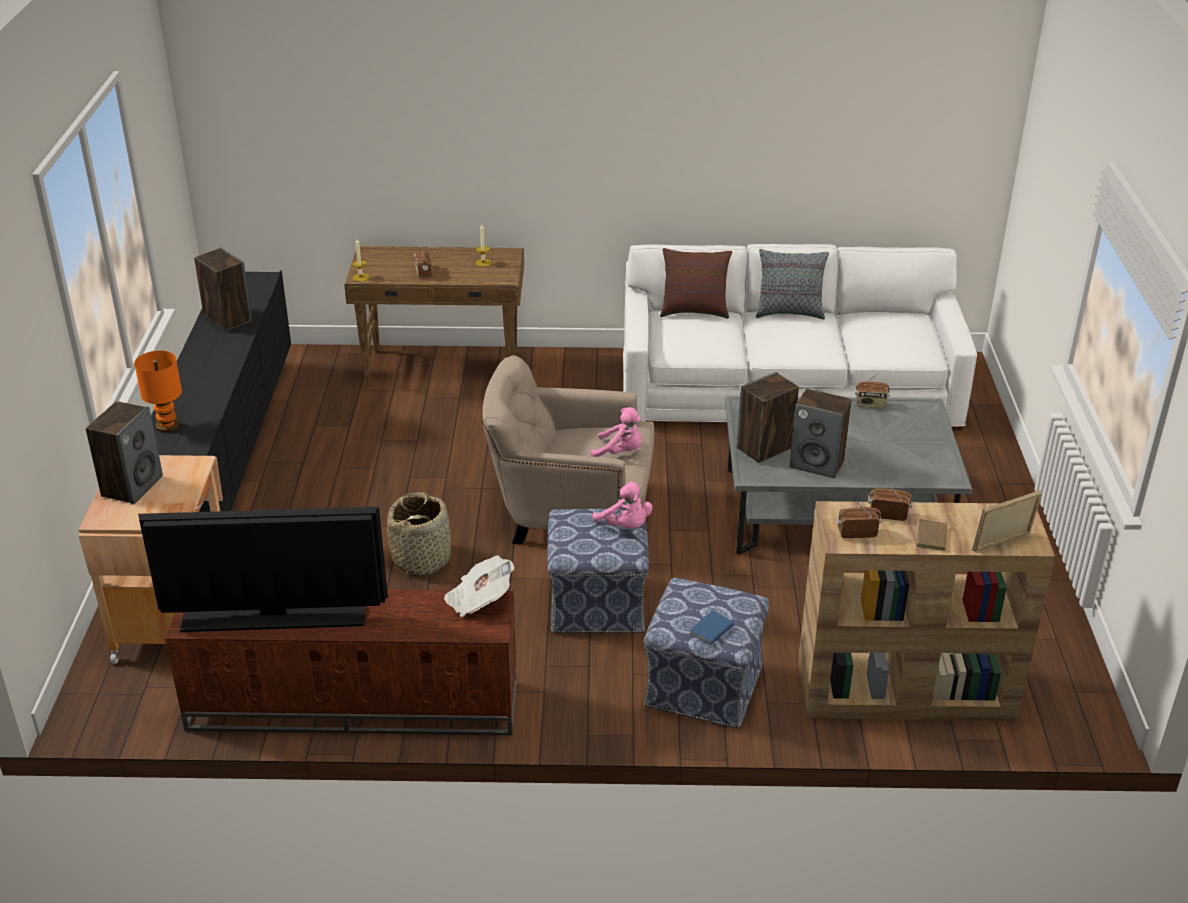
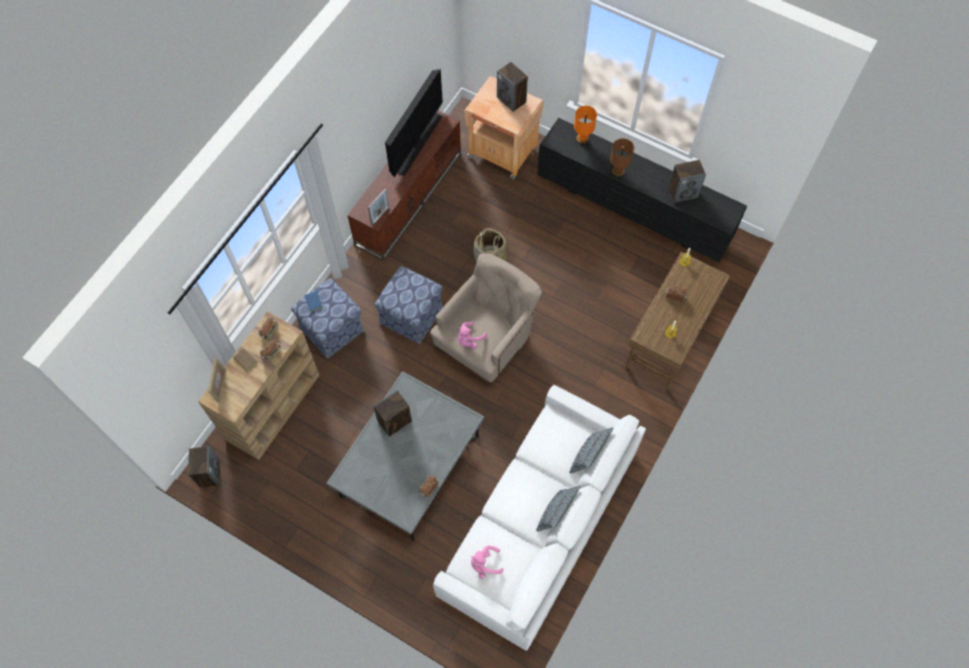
camera: 120 degrees right, 30 degrees up
newspaper [444,555,515,617] -> picture frame [368,189,389,226]
pink plush toy [593,481,653,529] -> pink plush toy moved to [471,546,503,579]
brown pillow [660,248,732,319] -> grey pillow [569,427,613,474]
speaker [736,372,799,463] -> speaker moved to [188,446,220,488]
none -> brown table lamp [610,138,634,177]

